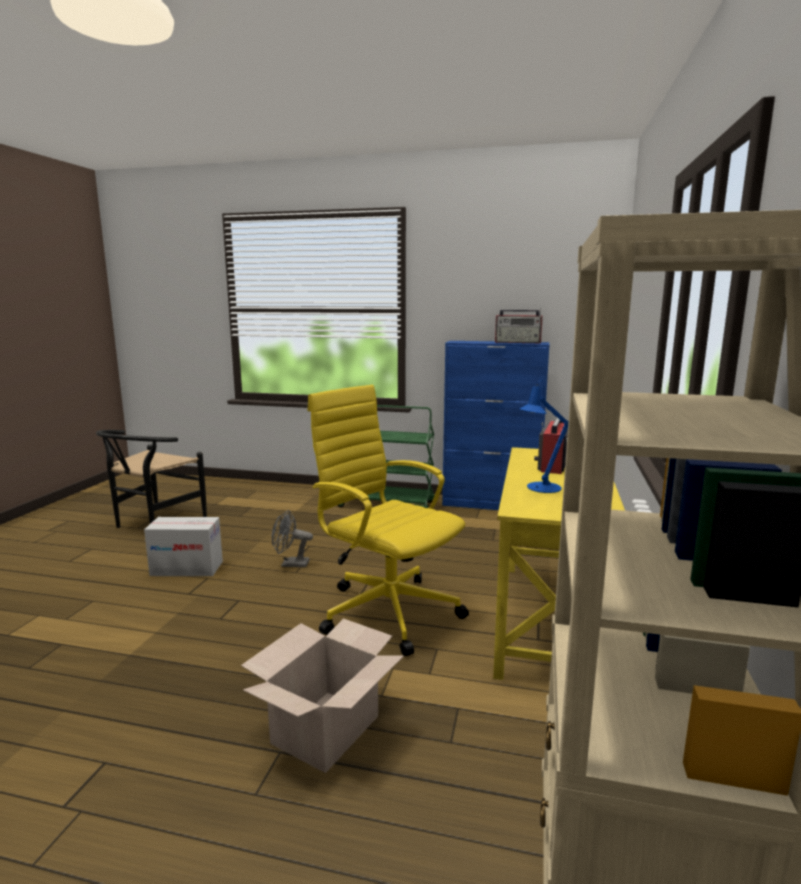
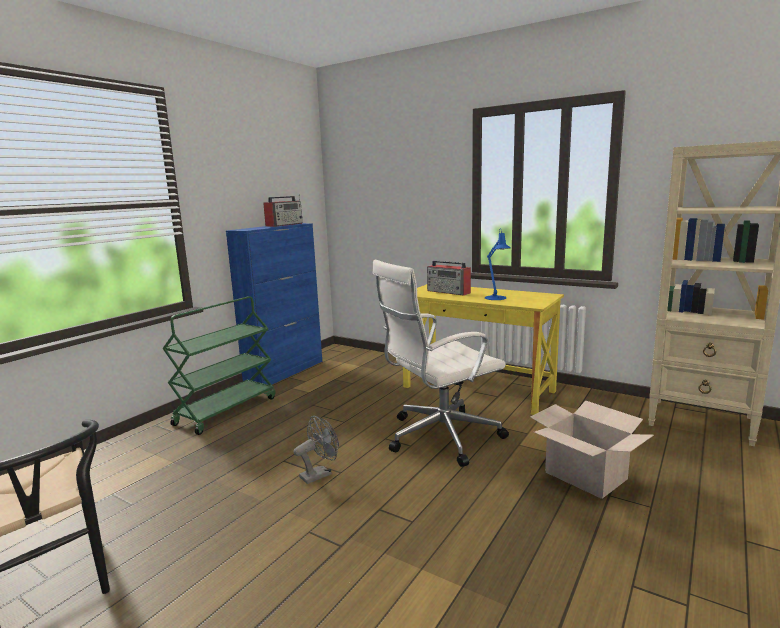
camera: 70 degrees left, 0 degrees up
cardboard box [144,517,223,576] -> none
grey fan [272,510,313,567] -> grey fan turned 150 degrees counterclockwise [294,416,339,484]
yellow office chair [307,385,469,656] -> white office chair [372,260,509,467]

